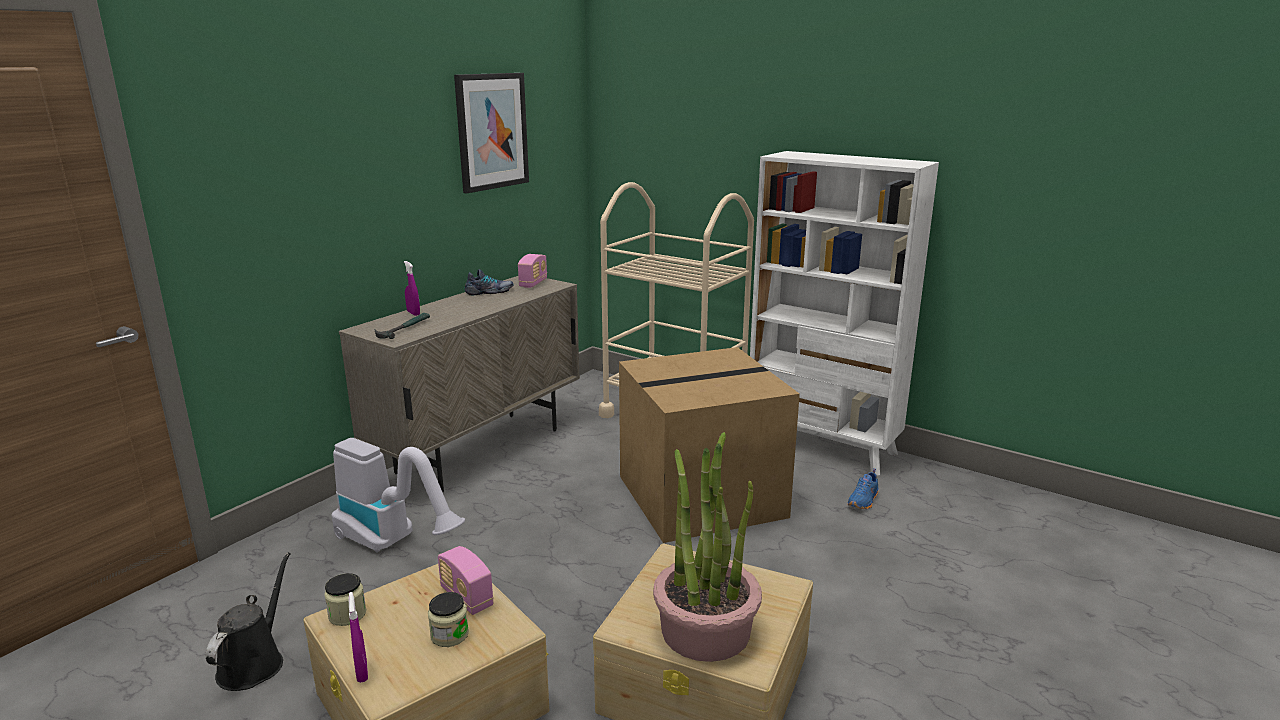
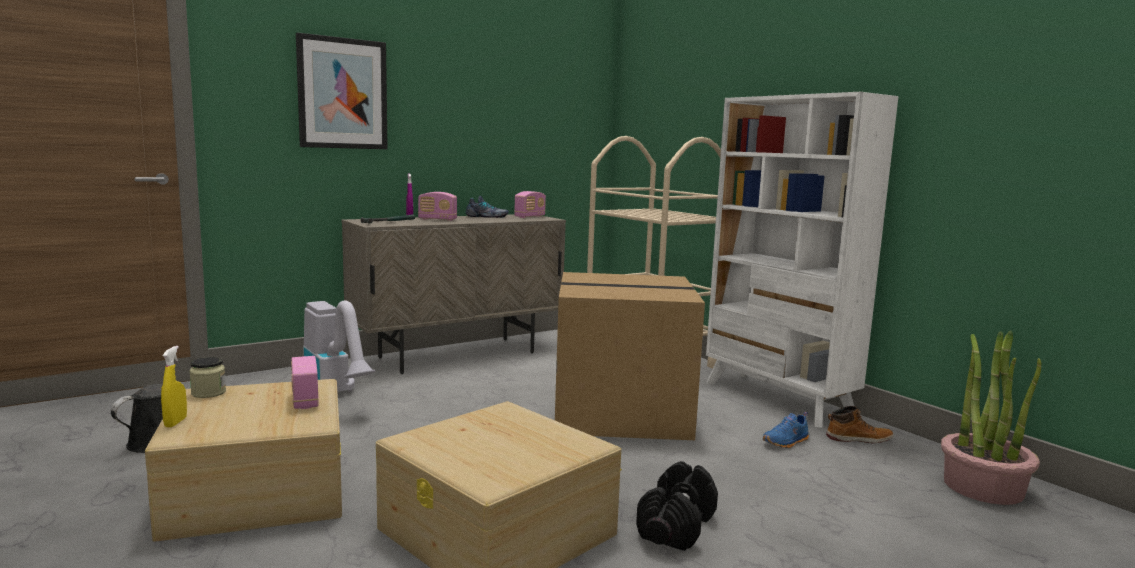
camera: 20 degrees right, 10 degrees down
purple spray bottle [348,592,368,683] -> yellow spray bottle [161,346,187,427]
jar [428,592,469,647] -> none
picture [454,73,529,194] -> picture moved to [296,32,388,149]
potted plant [653,432,762,662] -> potted plant moved to [941,331,1041,505]
none -> radio [418,192,457,221]
none -> black dumbbell [636,461,718,551]
none -> boot [826,406,894,443]

